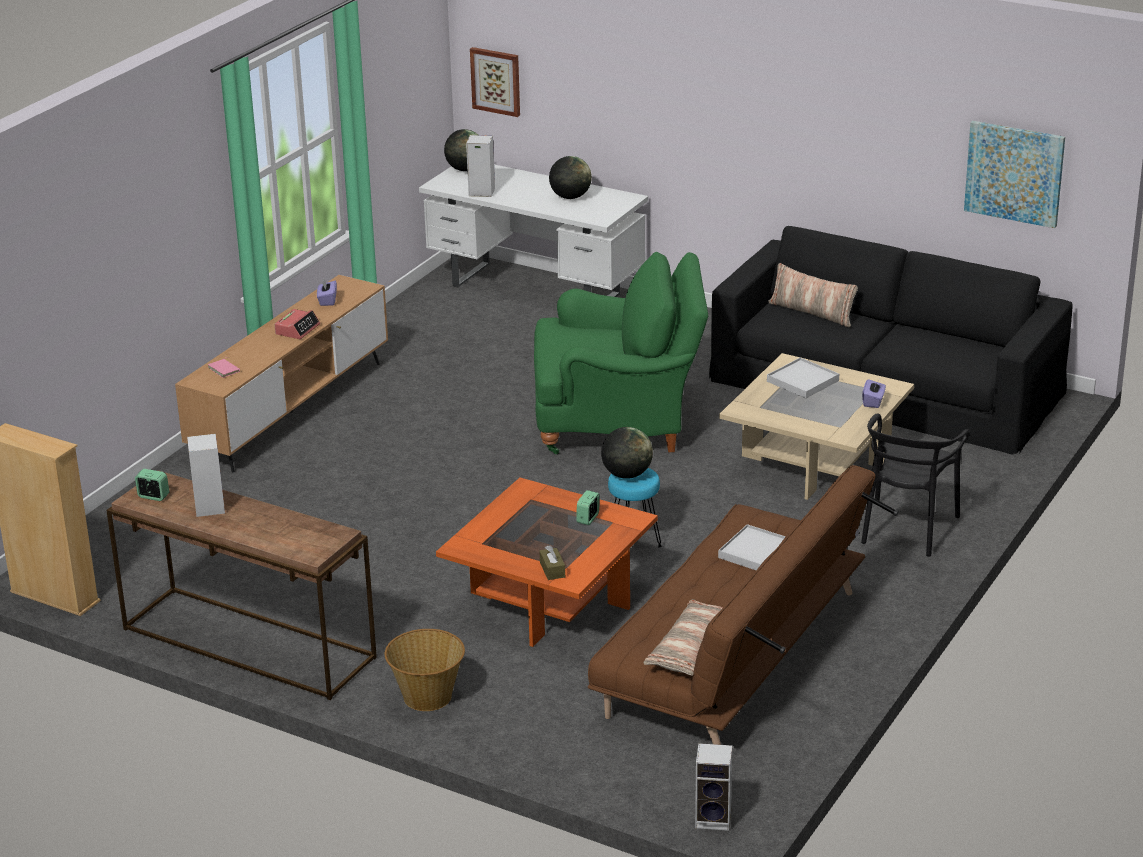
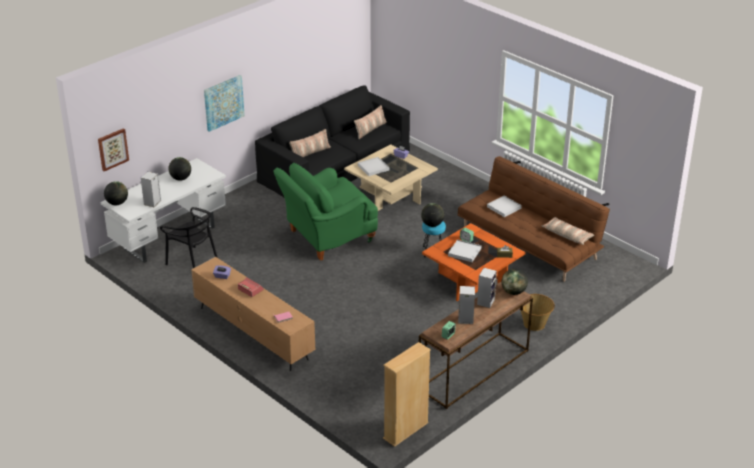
camera: 75 degrees left, 5 degrees up
green armchair [534,252,708,454] -> green armchair turned 135 degrees counterclockwise [273,163,378,261]
speaker [695,743,732,831] -> speaker moved to [477,268,497,308]
black chair [861,414,969,557] -> black chair moved to [160,207,218,268]
picture [964,121,1065,228] -> picture moved to [204,75,245,132]
none -> pillow [354,105,387,139]
none -> white tray [448,239,481,262]
none -> globe [502,268,528,295]

